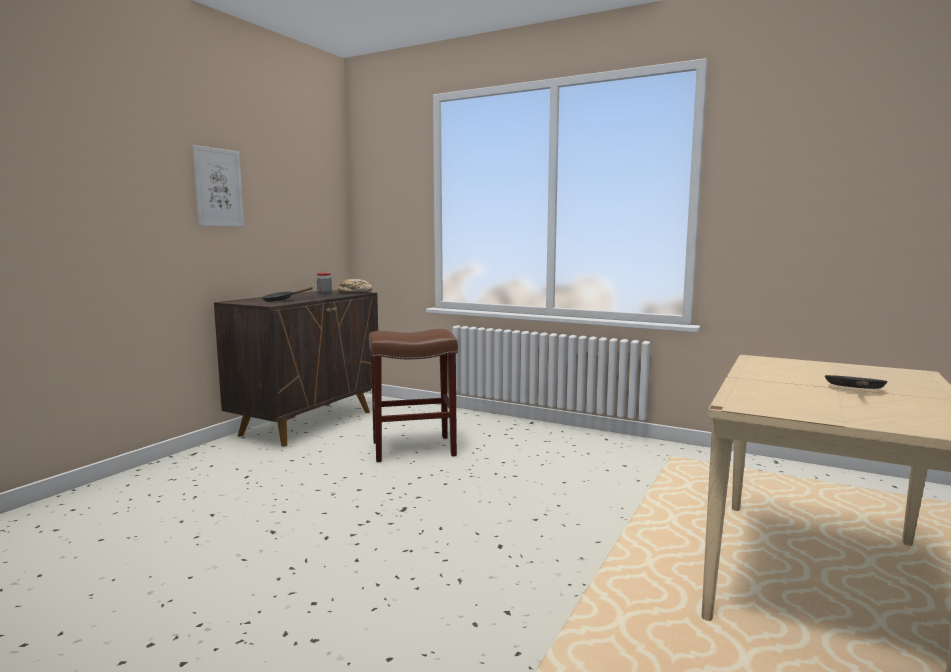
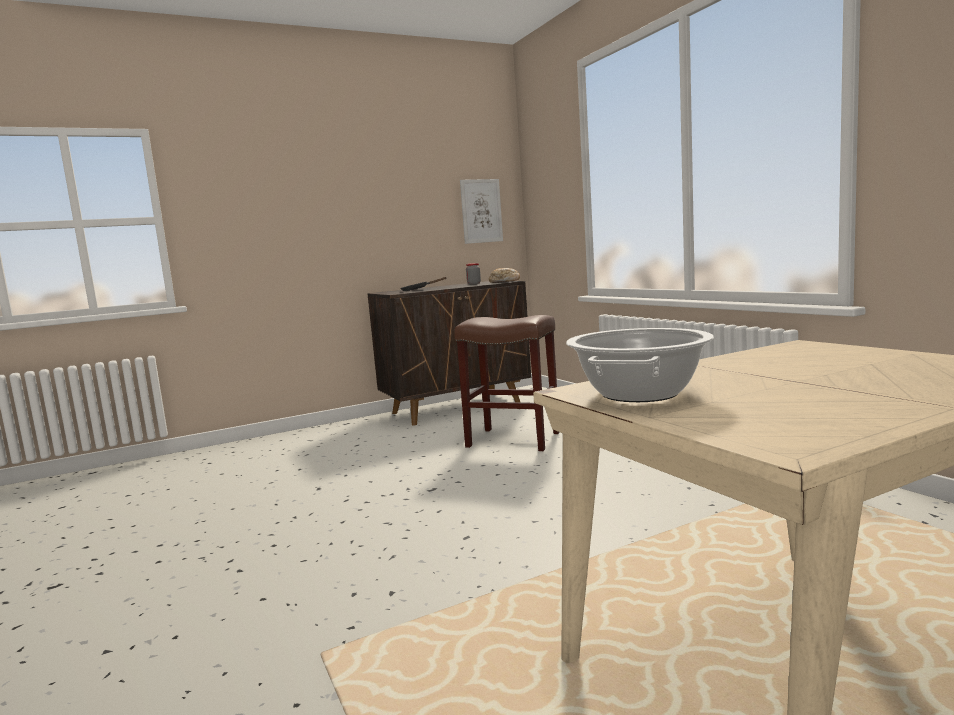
camera: 35 degrees right, 0 degrees up
picture [192,145,244,227] -> picture moved to [460,179,503,244]
black frying pan [825,375,888,389] -> none
none -> cooking pot [566,328,714,402]

